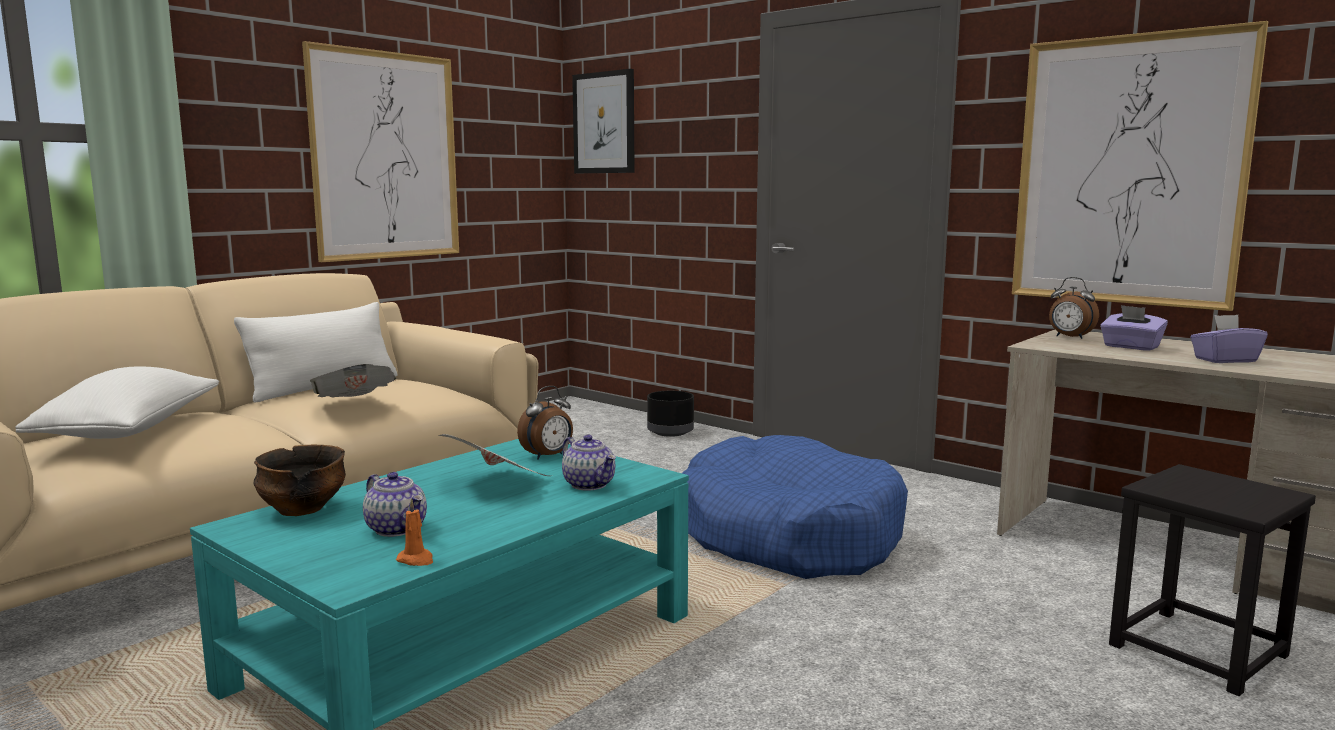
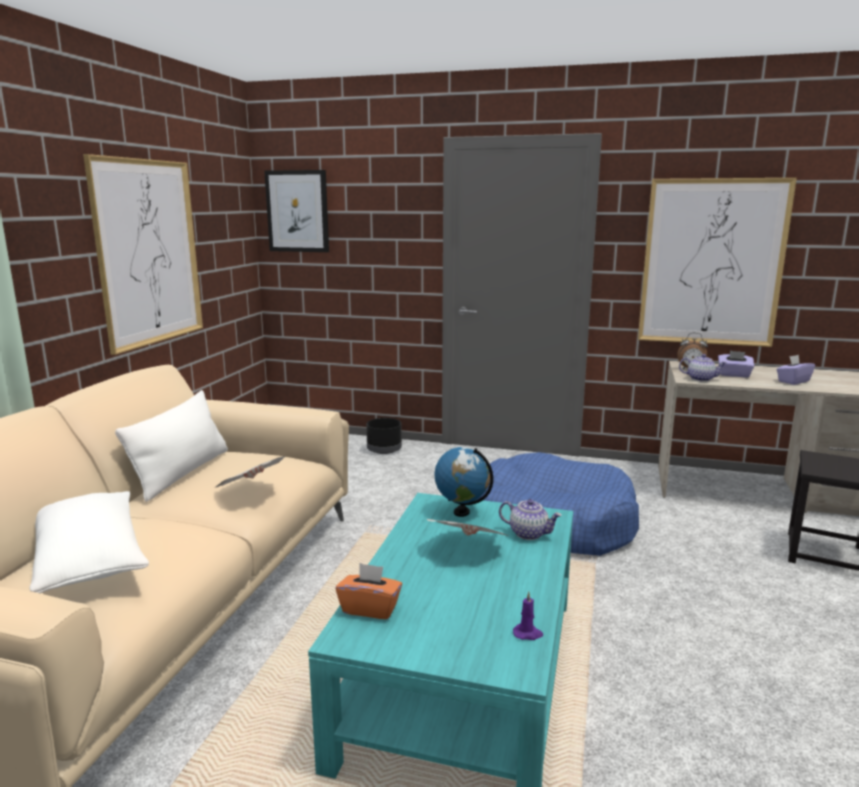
camera: 25 degrees left, 5 degrees up
bowl [254,445,346,516] -> orange tissue box [336,563,402,619]
teapot [363,472,427,537] -> teapot moved to [679,354,727,382]
orange candle [396,498,433,566] -> purple candle [513,592,543,640]
alarm clock [517,386,573,460] -> globe [434,447,493,517]

